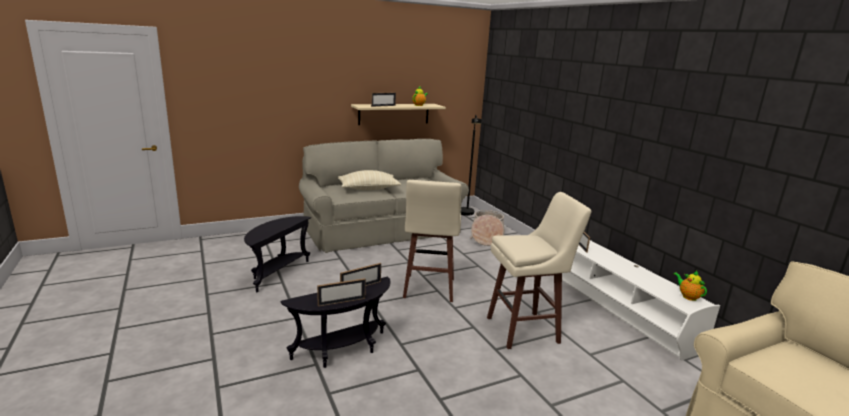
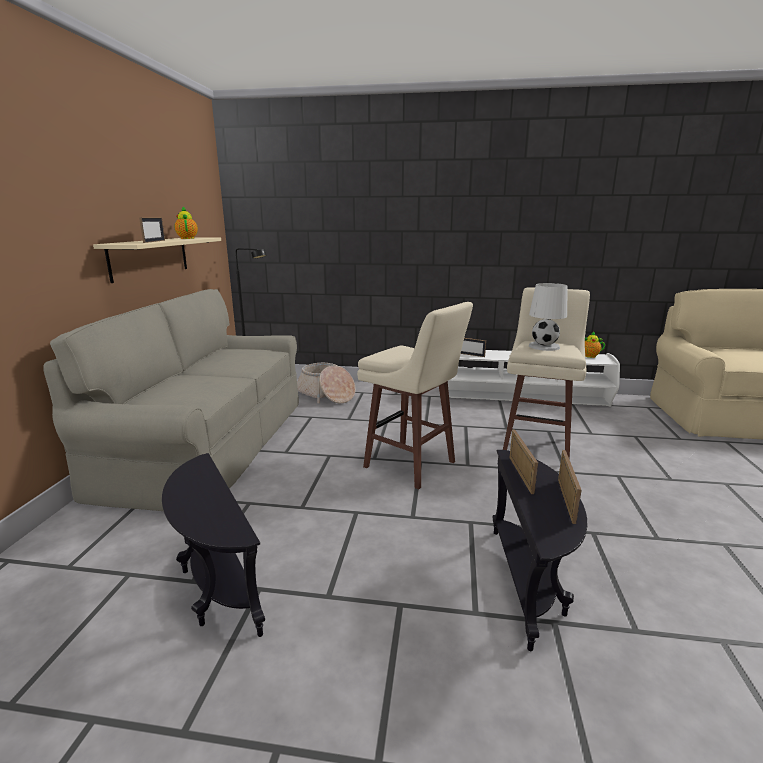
camera: 55 degrees left, 0 degrees up
beige pillow [338,170,401,190] -> none
none -> white table lamp [529,283,568,351]

